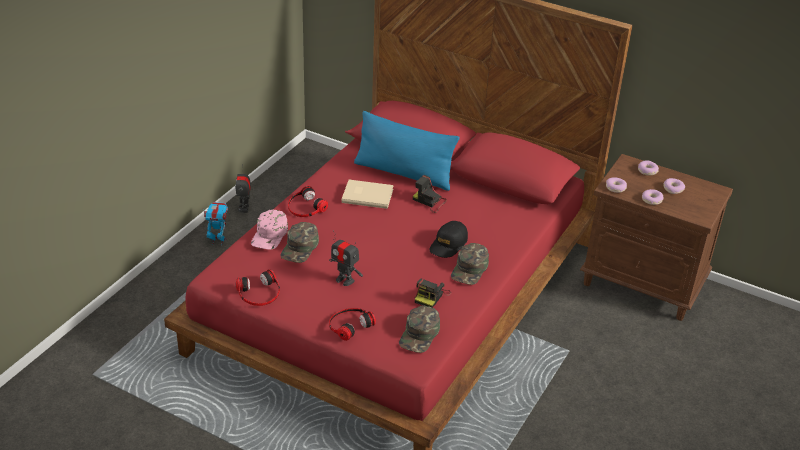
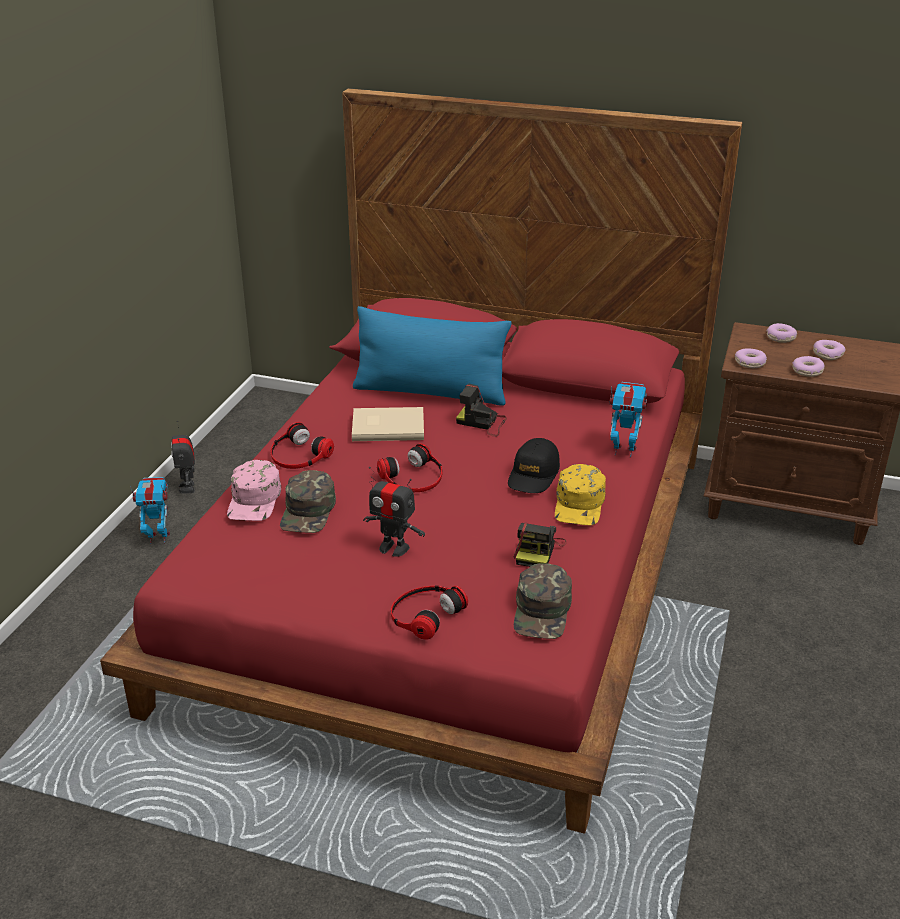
camera: 10 degrees left, 5 degrees down
headphones [236,269,280,306] -> headphones moved to [377,443,443,492]
green cap [451,243,489,285] -> yellow cap [555,464,606,526]
none -> toy robot [609,382,647,458]

